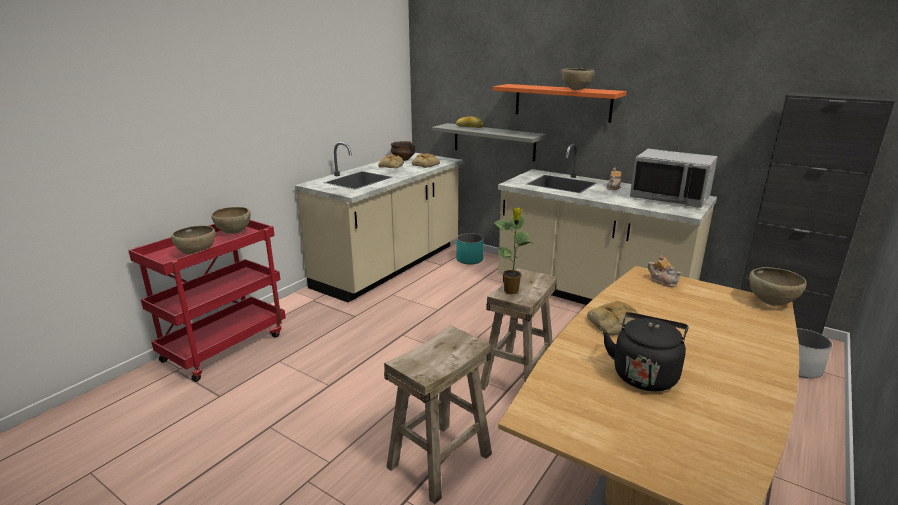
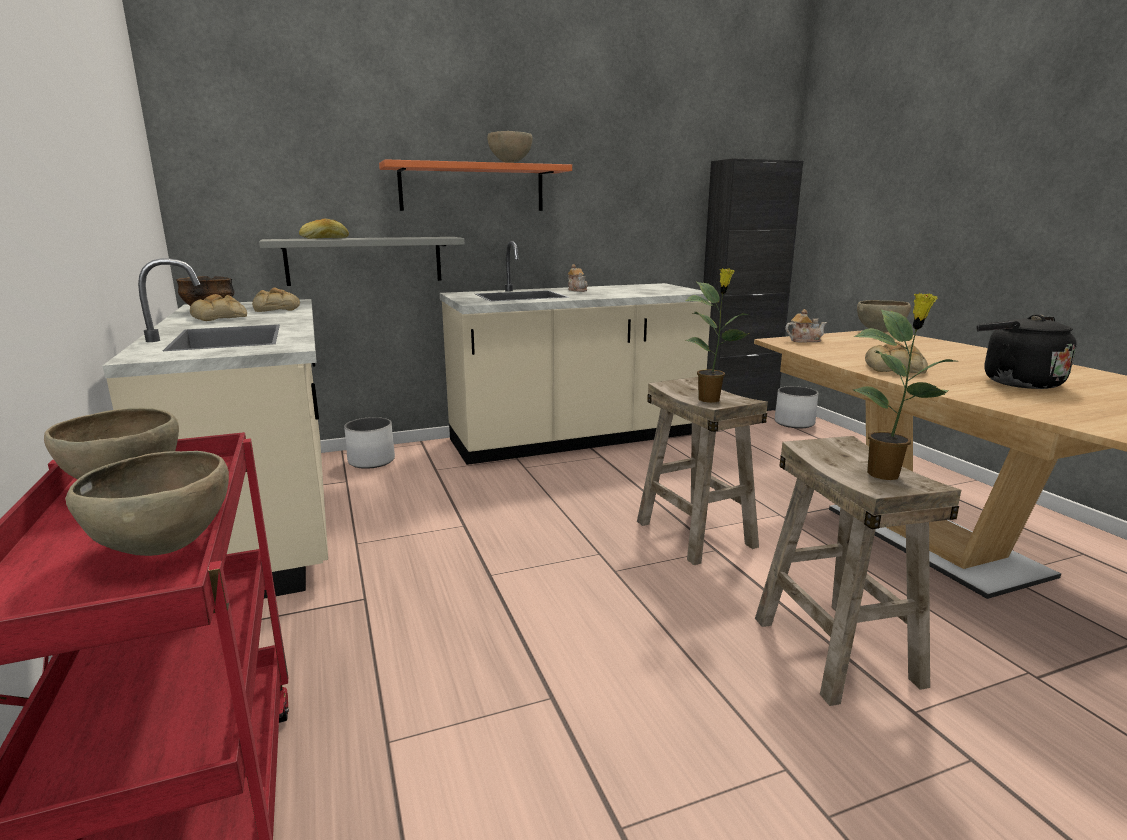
camera: 55 degrees left, 5 degrees down
turquoise planter [456,233,484,265] -> white planter [344,417,395,469]
grey microwave [630,149,718,208] -> none
none -> potted plant [853,293,956,480]

